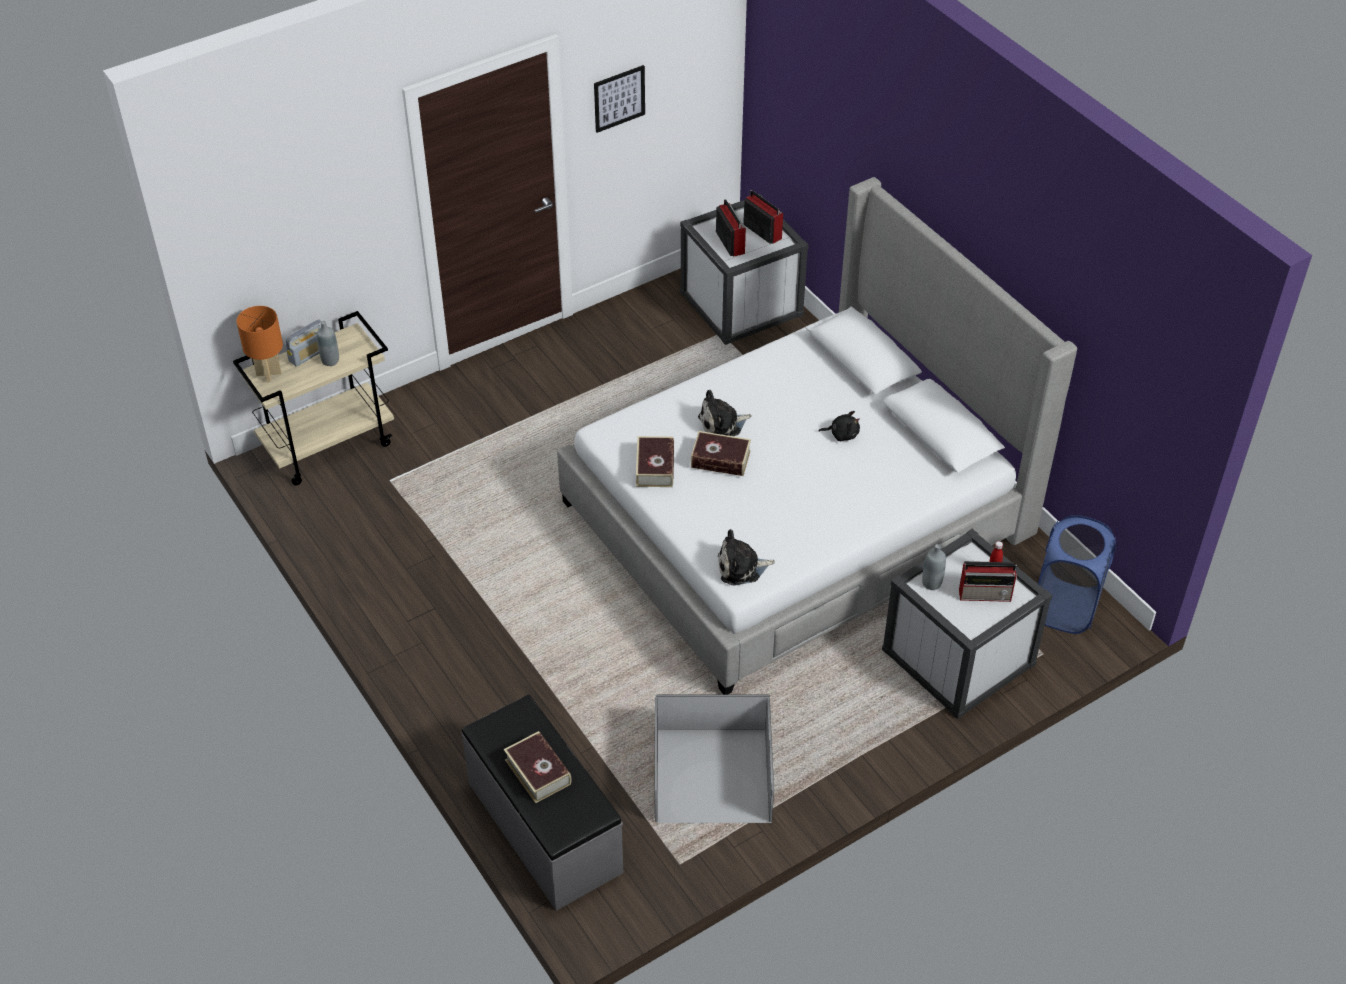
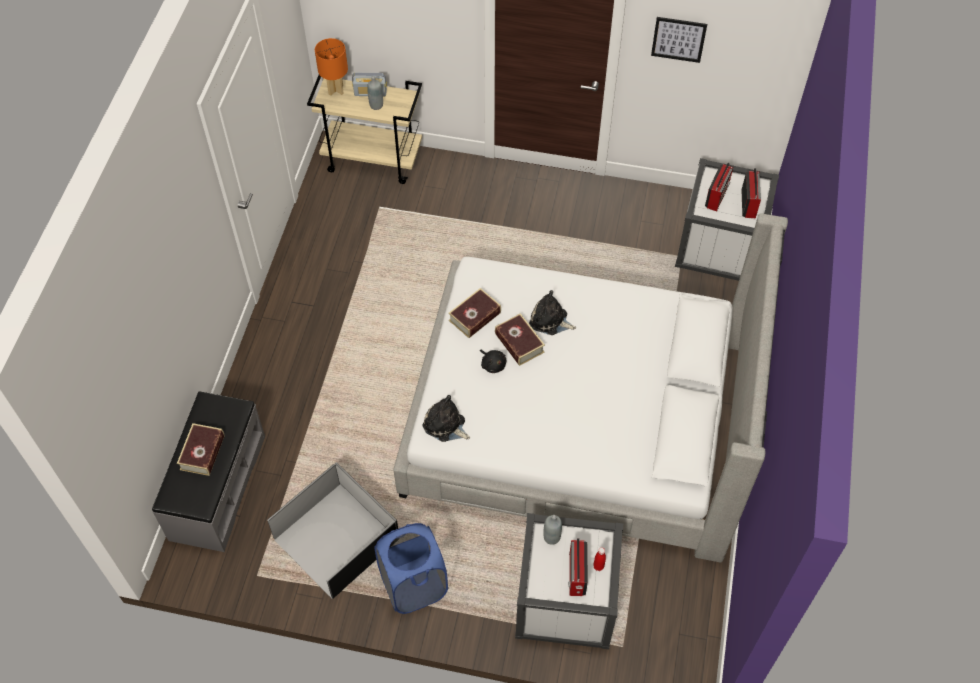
camera: 45 degrees right, 10 degrees up
black plush toy [818,411,860,441] -> black plush toy moved to [480,349,507,373]
radio [959,561,1017,602] -> radio turned 45 degrees clockwise [569,538,588,596]
blue laundry basket [1038,515,1116,634] -> blue laundry basket moved to [374,523,448,614]

